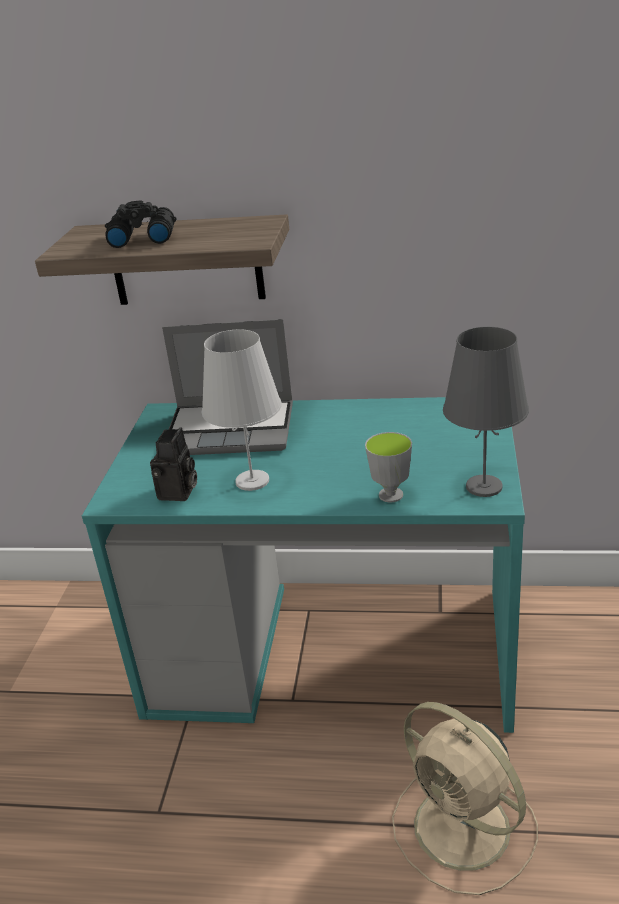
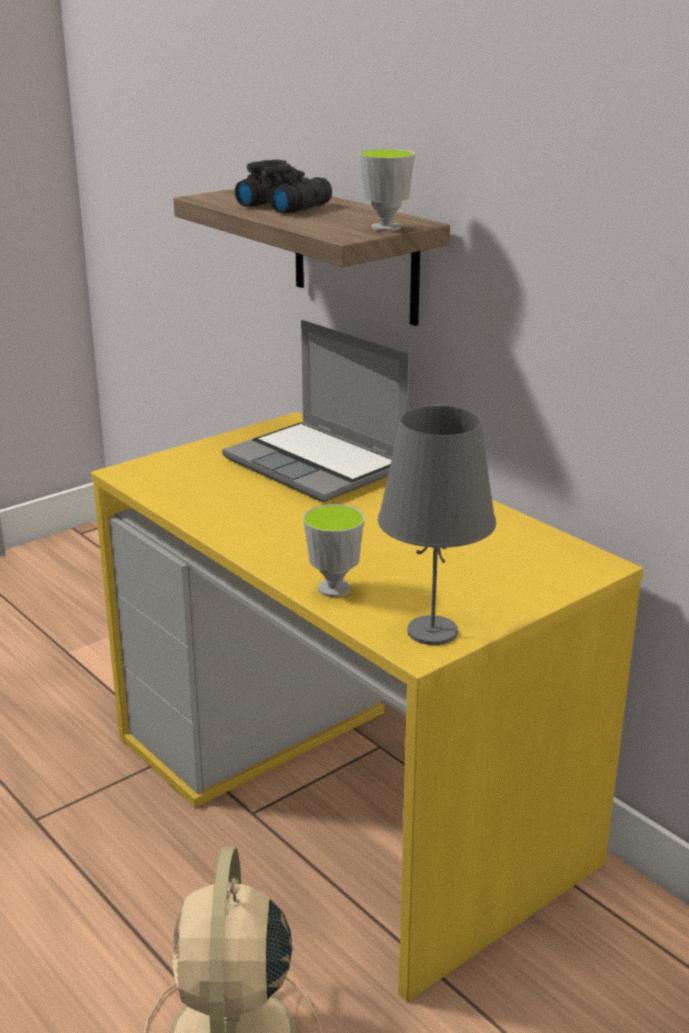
camera: 40 degrees right, 5 degrees down
turquoise desk [82,397,525,733] -> yellow desk [91,412,643,1002]
camera [150,427,197,501] -> none
white table lamp [202,329,282,491] -> none
none -> cup [359,149,415,231]

